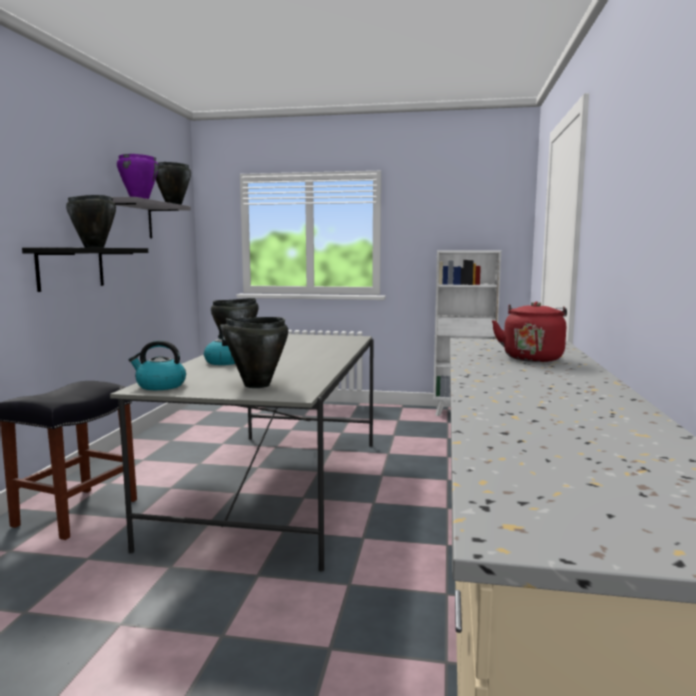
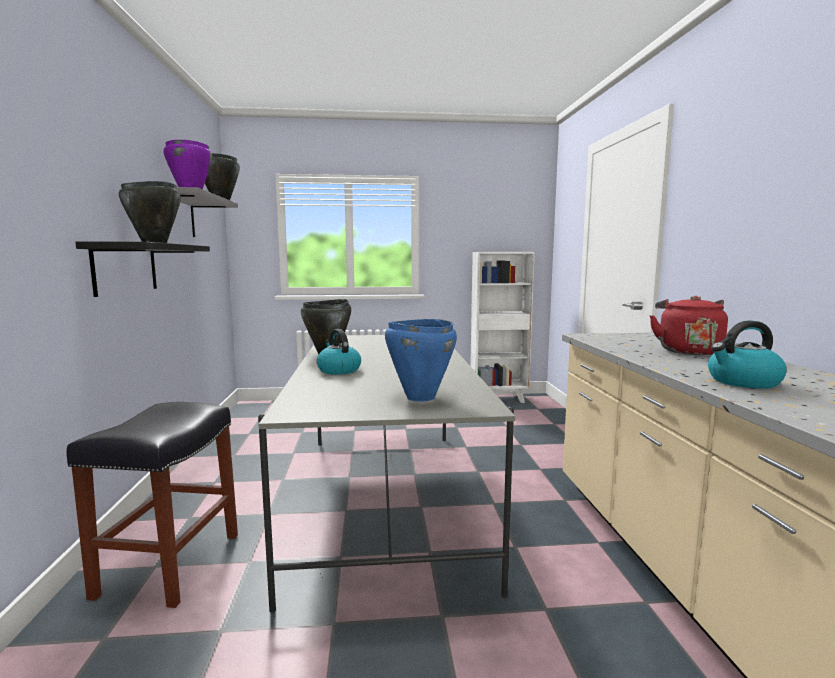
camera: 15 degrees left, 0 degrees up
kettle [128,340,186,390] -> kettle moved to [708,320,787,389]
black cooking pot [223,317,288,388] -> blue cooking pot [385,319,457,402]

